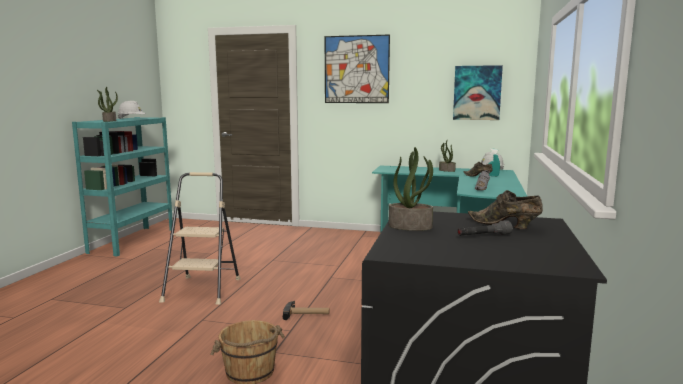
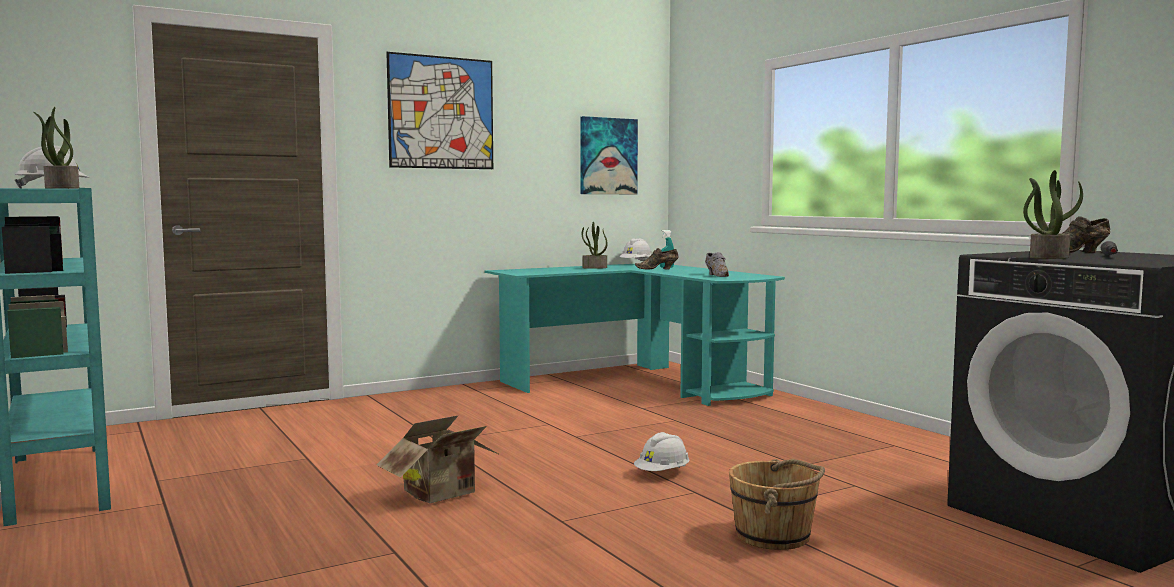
camera: 45 degrees left, 5 degrees down
beige step ladder [159,172,241,305] -> cardboard box [377,415,500,503]
hammer [283,301,329,320] -> white hard hat [634,432,689,471]

